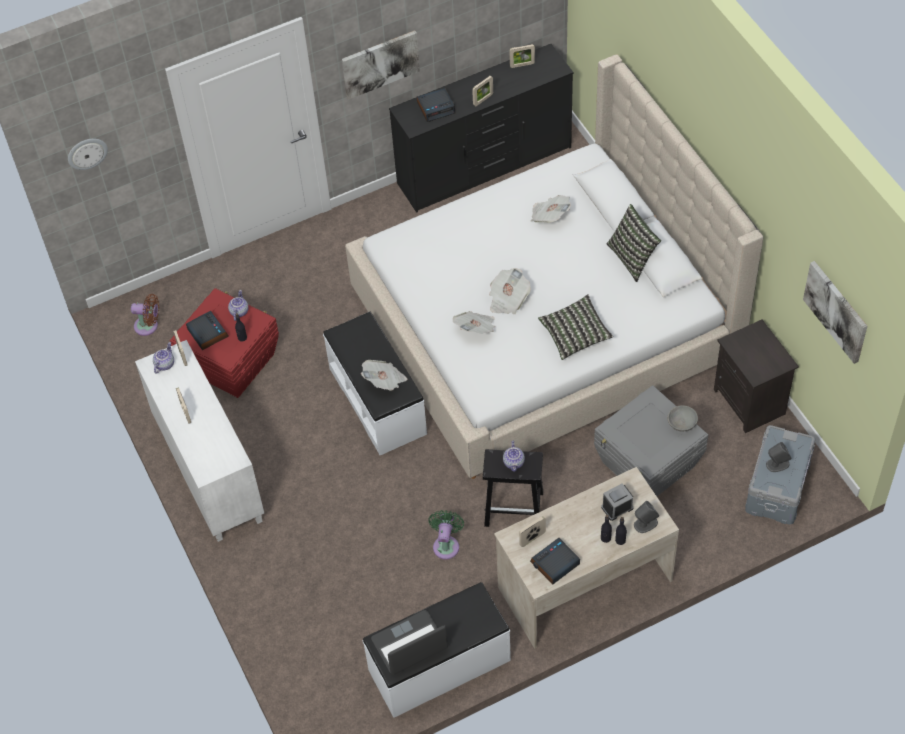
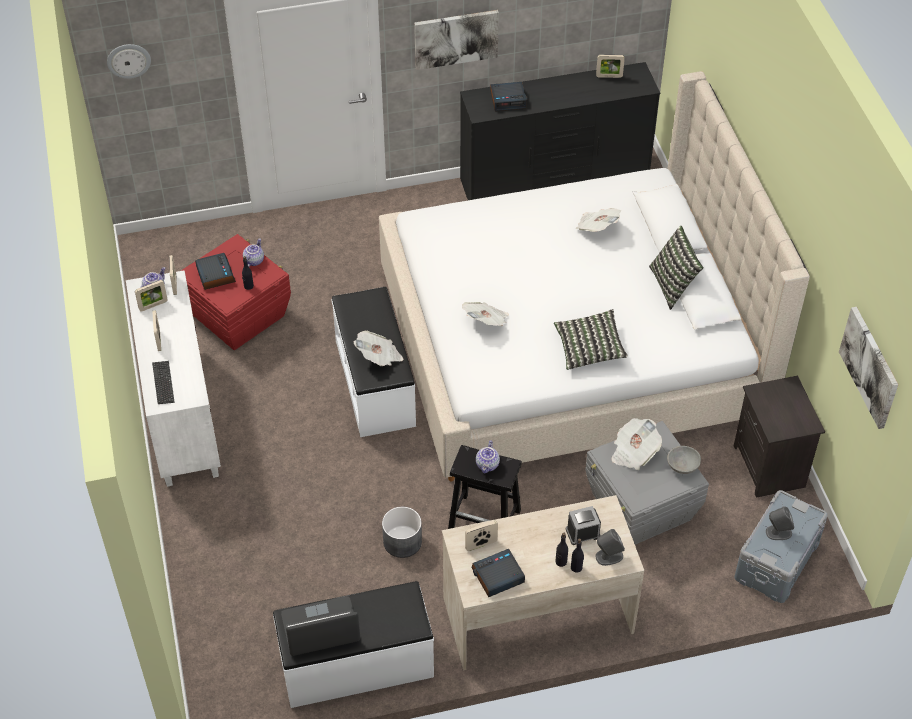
camera: 10 degrees right, 5 degrees down
brown fan [131,294,159,336] -> none
green fan [428,510,464,559] -> grey planter [382,507,422,558]
picture frame [472,76,493,106] -> picture frame moved to [135,280,168,312]
newspaper [489,268,531,314] -> newspaper moved to [611,418,662,470]
none -> keyboard [152,361,175,404]

